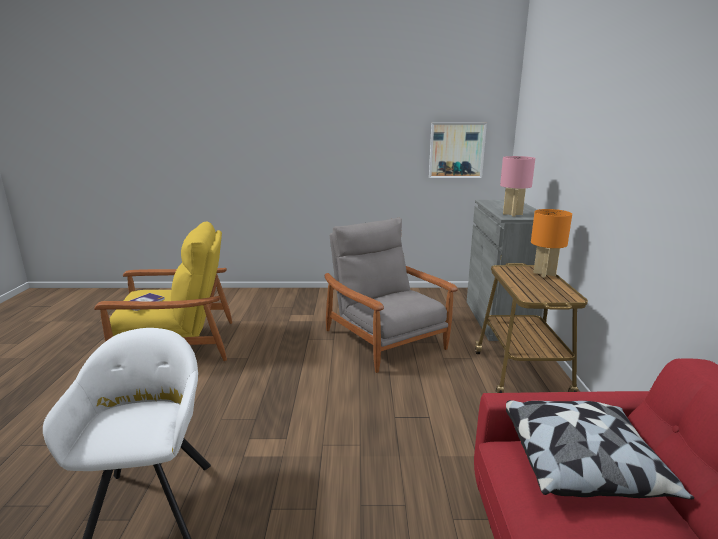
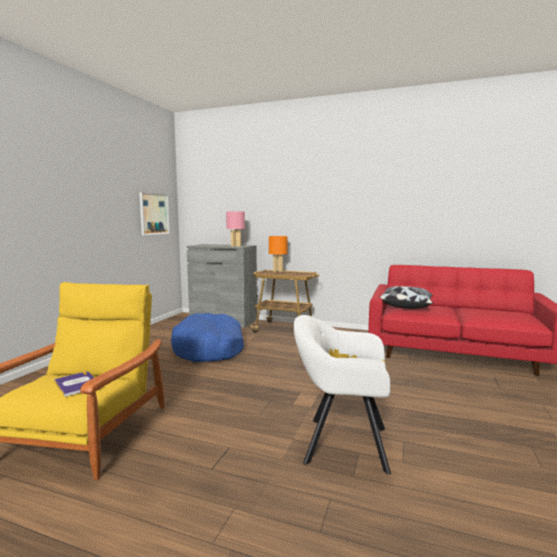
camera: 70 degrees left, 10 degrees down
grey armchair [325,218,458,373] -> blue dog bed [171,313,244,362]

